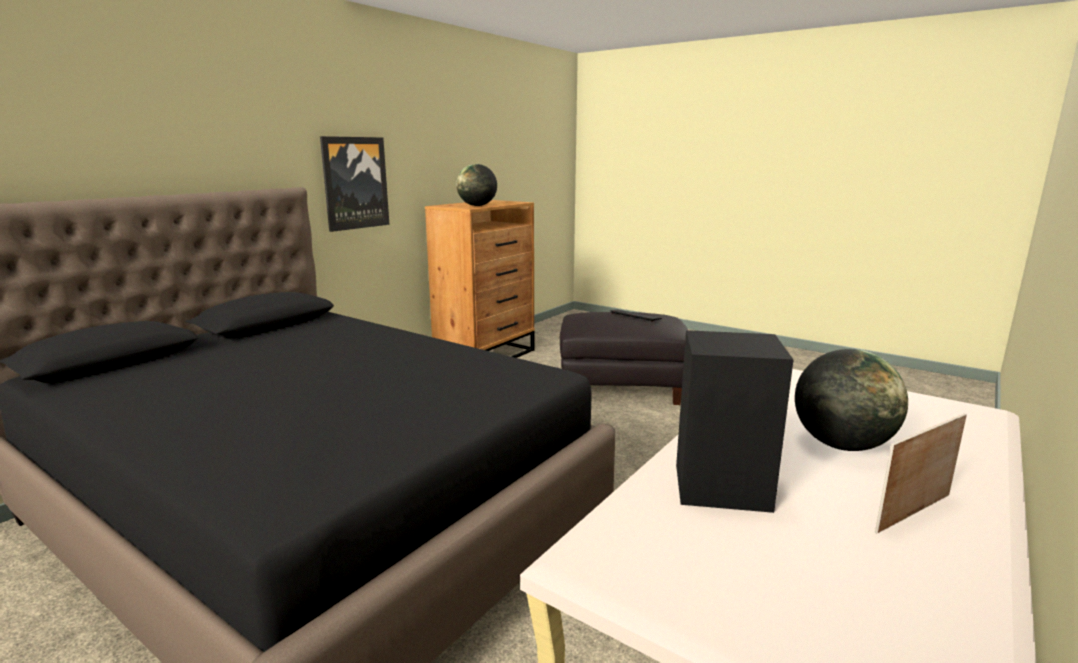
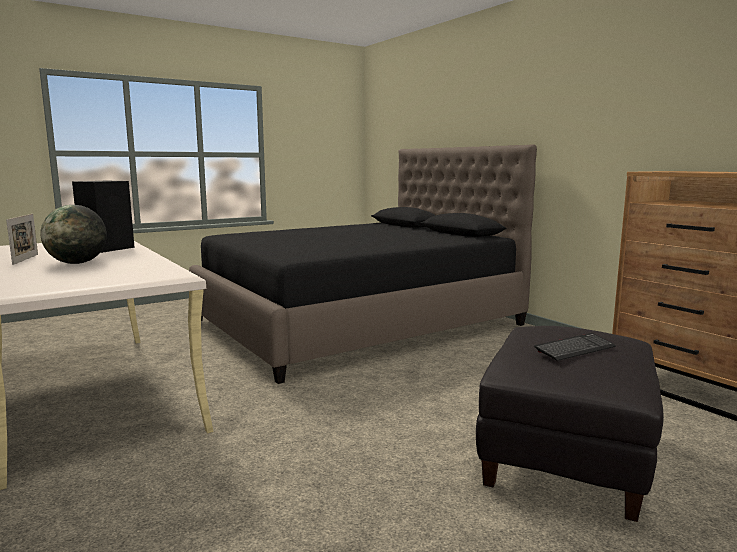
camera: 110 degrees right, 5 degrees down
picture [320,136,389,232] -> none
globe [456,164,497,206] -> none

